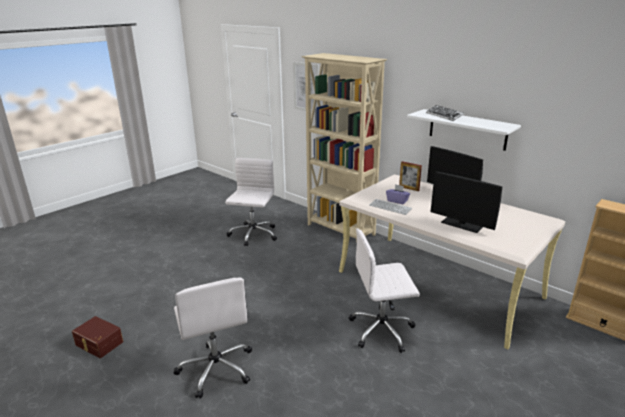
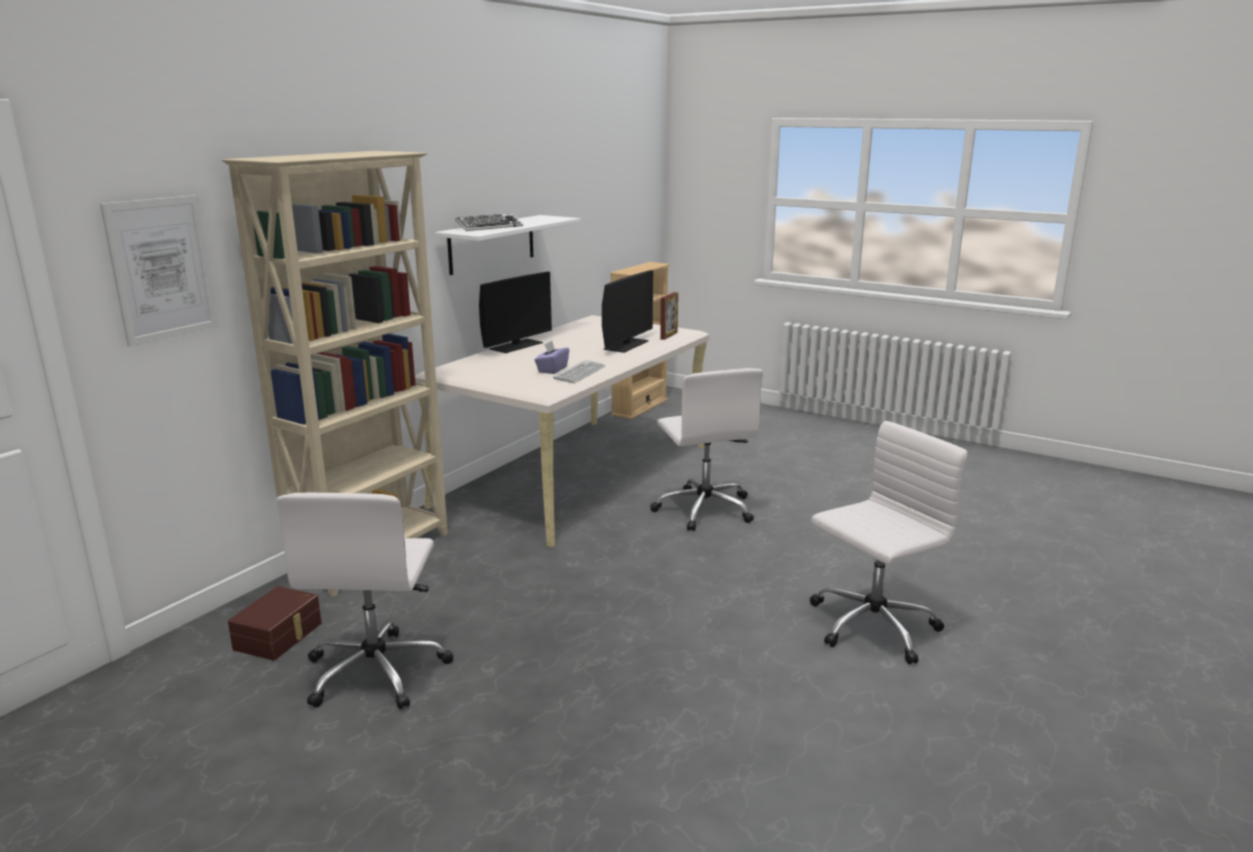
camera: 100 degrees left, 5 degrees down
brown storage box [72,316,123,358] -> brown storage box moved to [228,586,322,661]
white office chair [225,158,277,246] -> white office chair turned 90 degrees counterclockwise [276,493,454,709]
picture frame [399,161,422,191] -> picture frame moved to [660,292,678,340]

